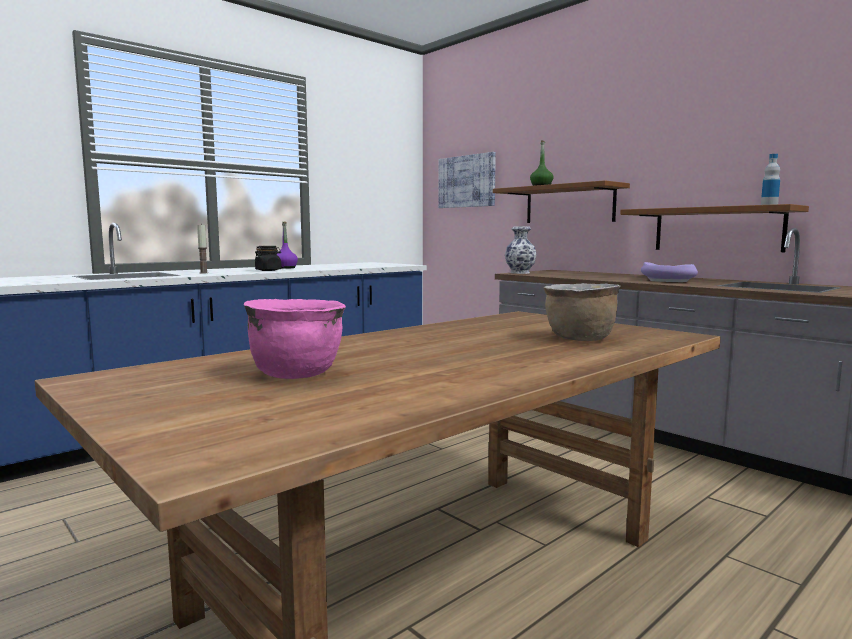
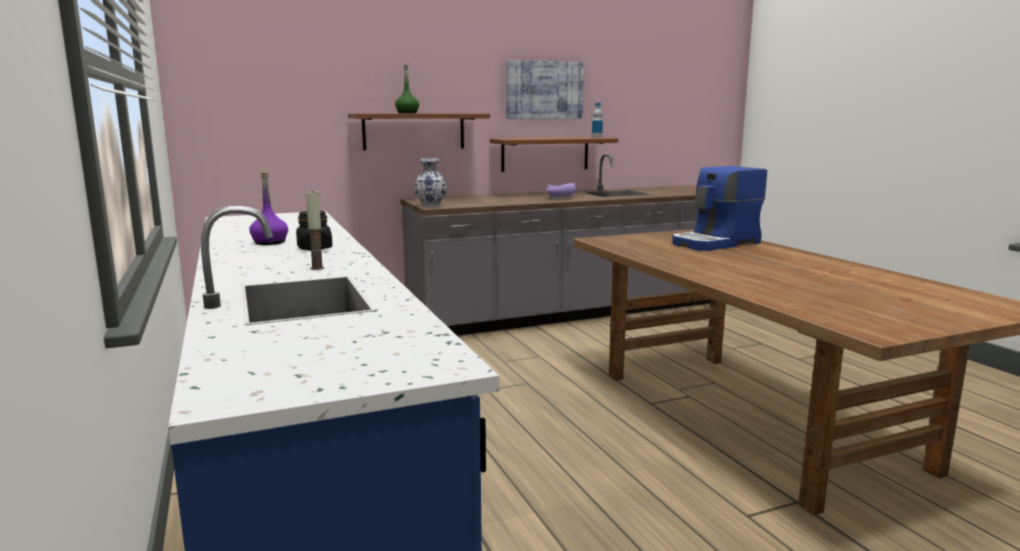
camera: 70 degrees left, 5 degrees up
pink cooking pot [244,299,346,379] -> none
picture [438,152,496,208] -> picture moved to [506,60,584,119]
brown cooking pot [544,283,620,341] -> coffee machine [672,166,767,251]

